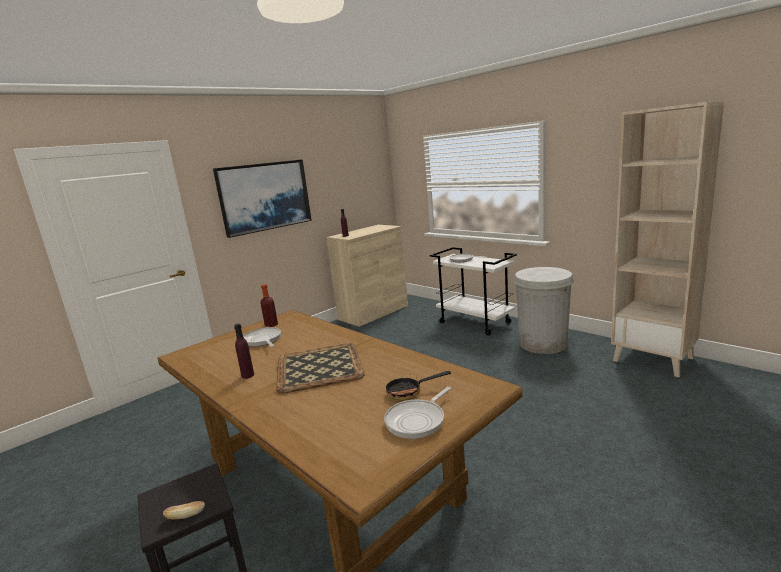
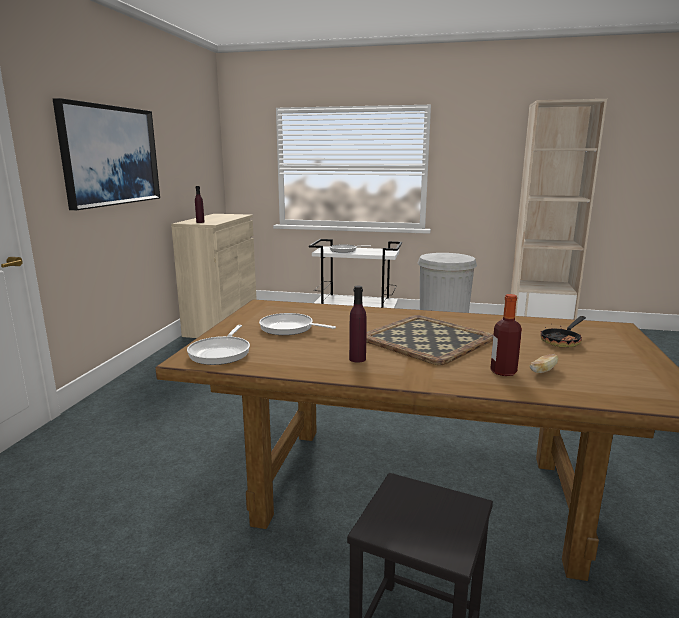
camera: 35 degrees left, 0 degrees up
bread [163,501,205,519] -> bread moved to [530,354,558,373]
bottle [260,284,278,327] -> bottle moved to [490,294,522,376]
frying pan [384,387,451,439] -> frying pan moved to [187,325,250,365]

